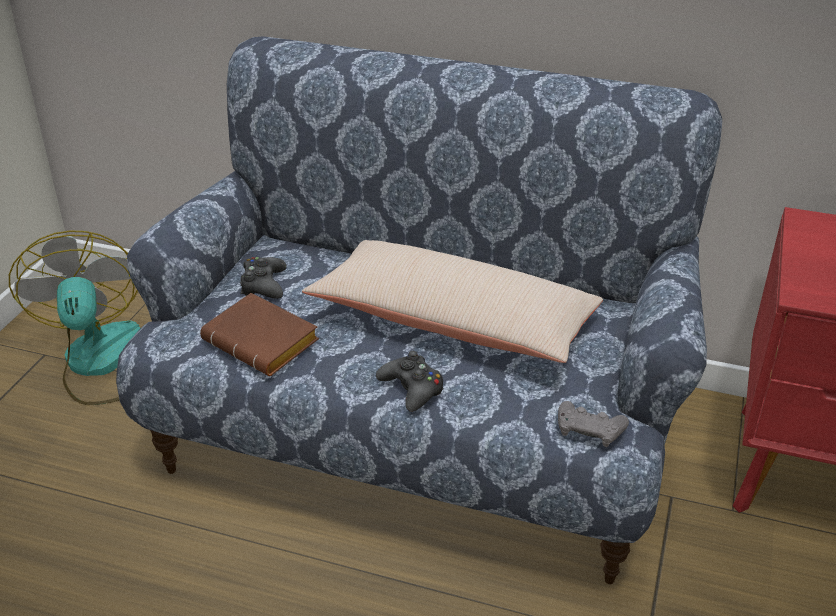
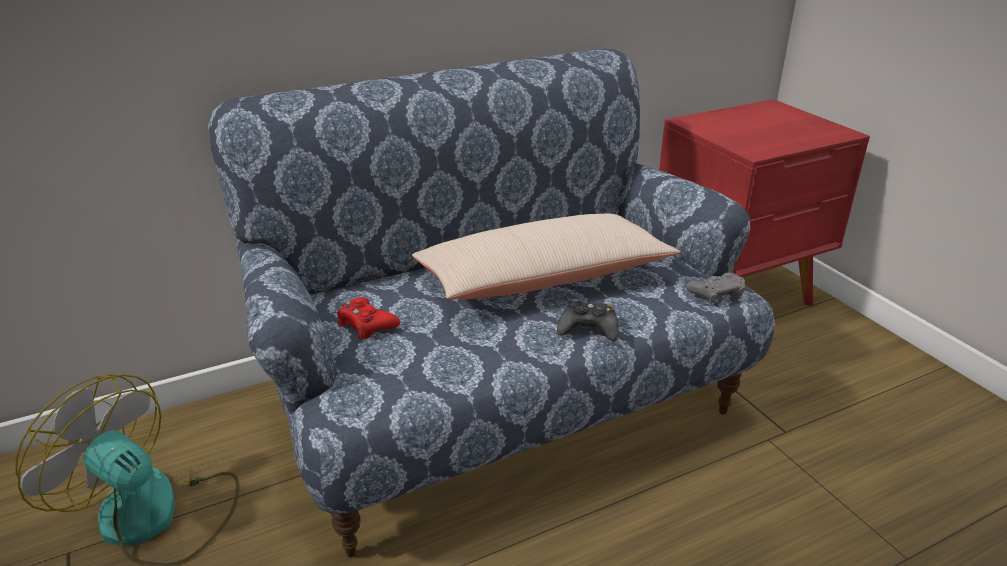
camera: 45 degrees left, 5 degrees down
brown book [200,293,319,376] -> none
black game controller [240,257,287,299] -> red game controller [337,297,400,339]

